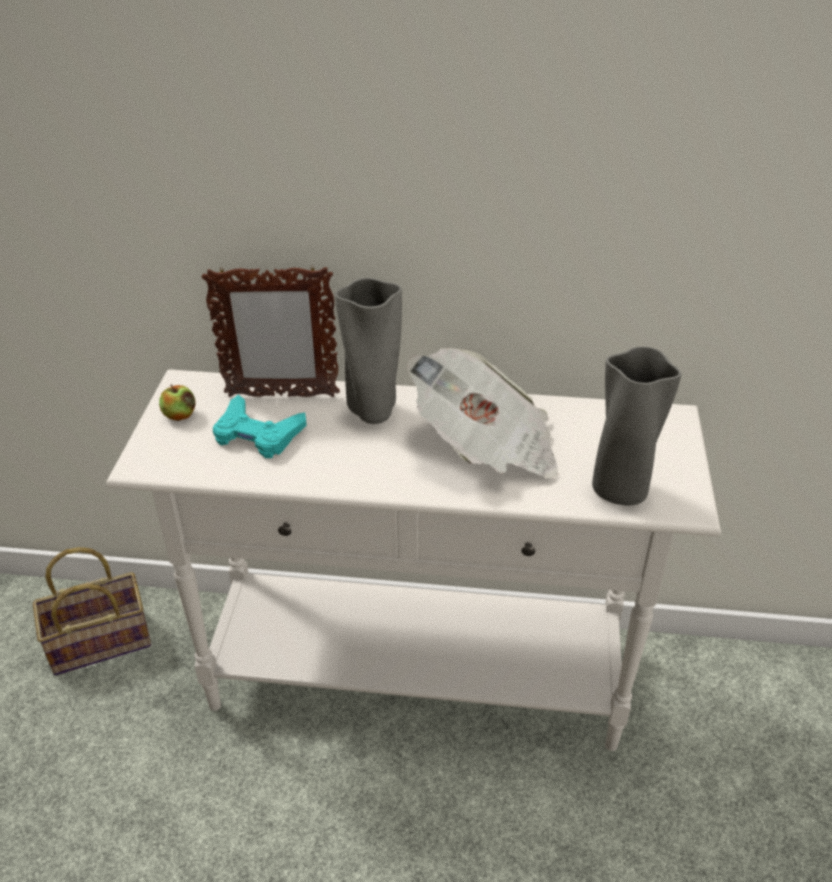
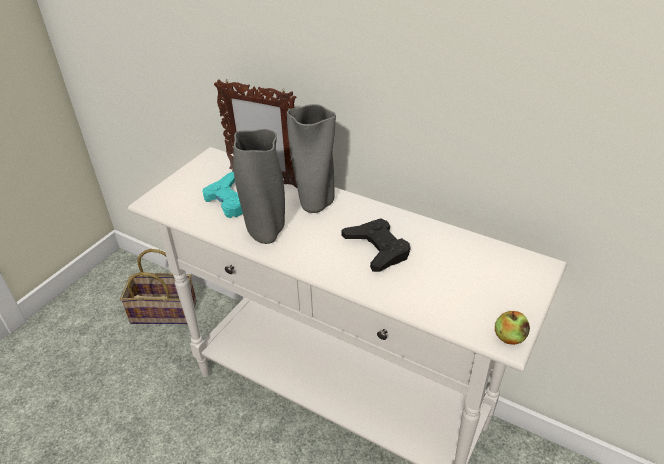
camera: 25 degrees right, 0 degrees up
apple [159,384,196,421] -> apple moved to [495,311,530,345]
newspaper [407,348,559,478] -> black game controller [341,218,410,272]
grey vase [592,346,682,505] -> grey vase moved to [233,129,285,244]

